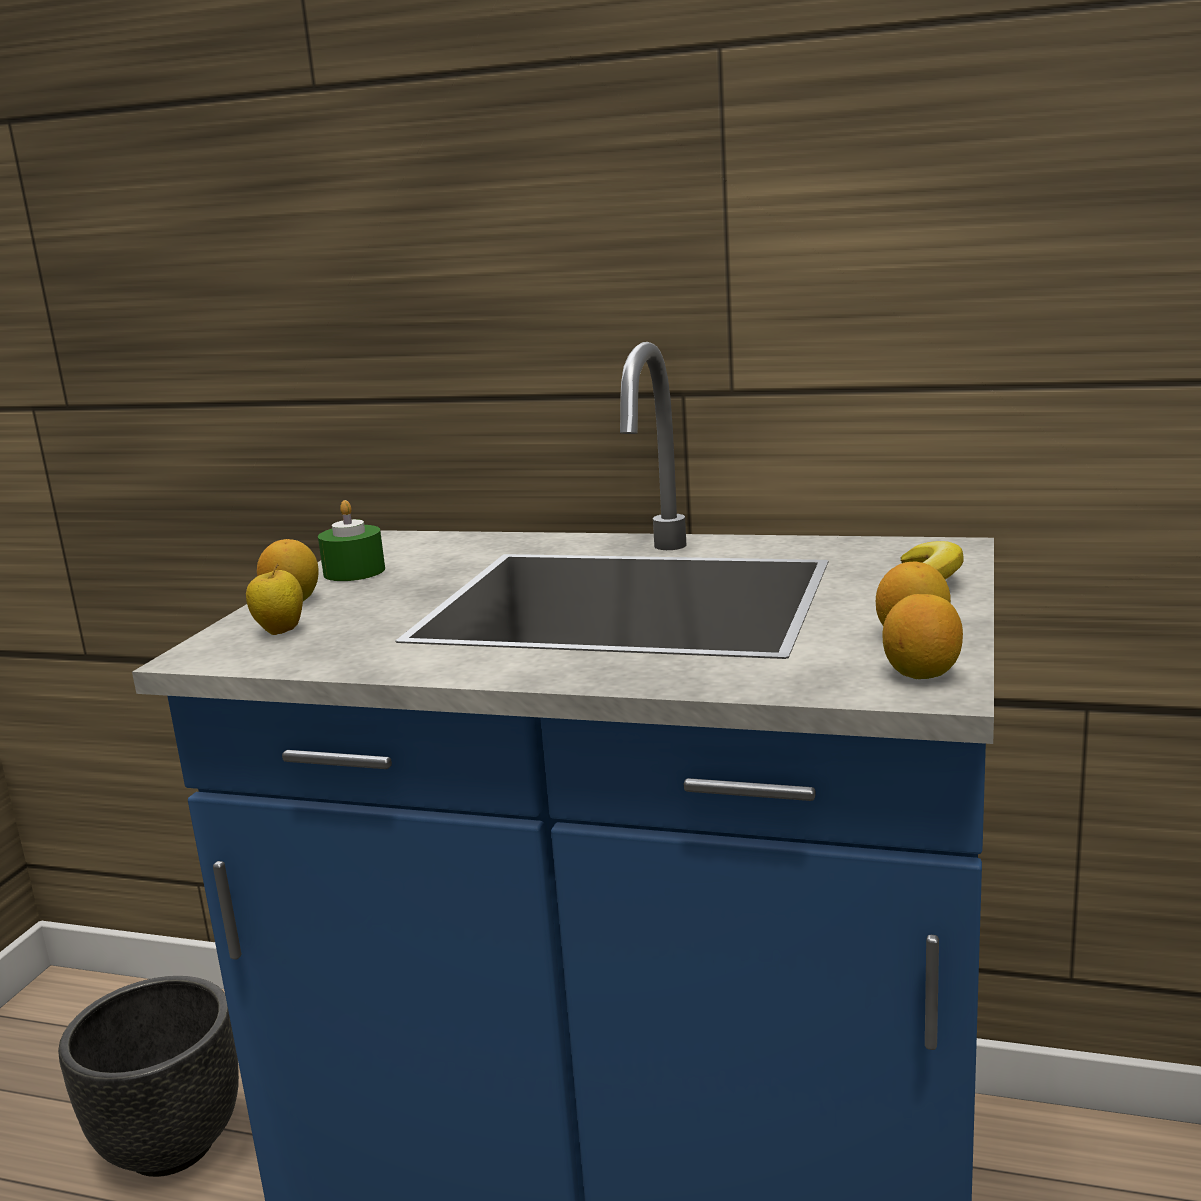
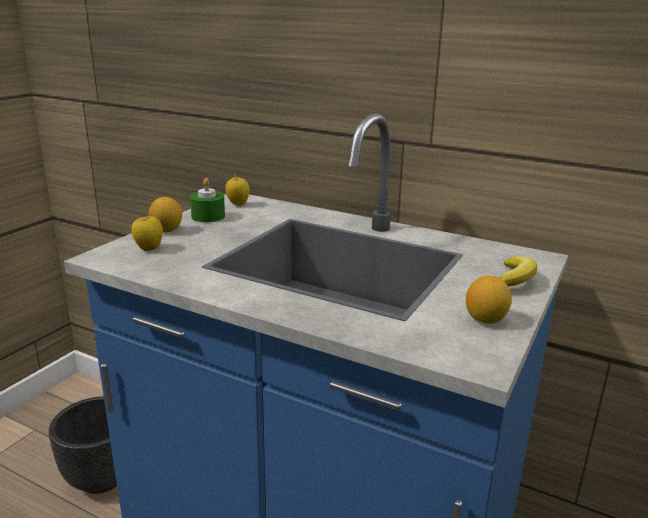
camera: 10 degrees right, 5 degrees up
lemon [883,594,963,679] -> none
none -> apple [225,175,250,206]

